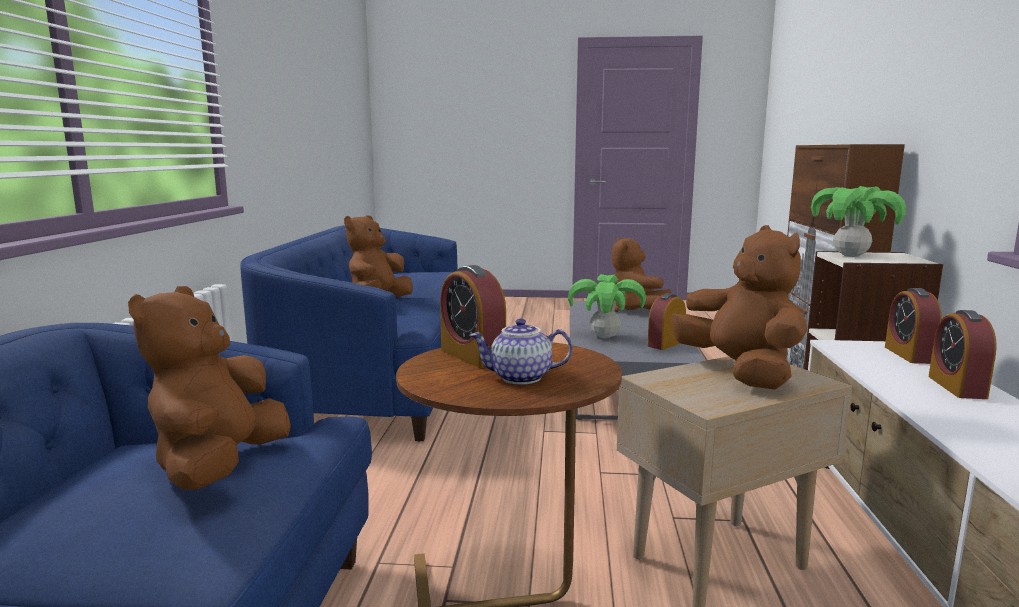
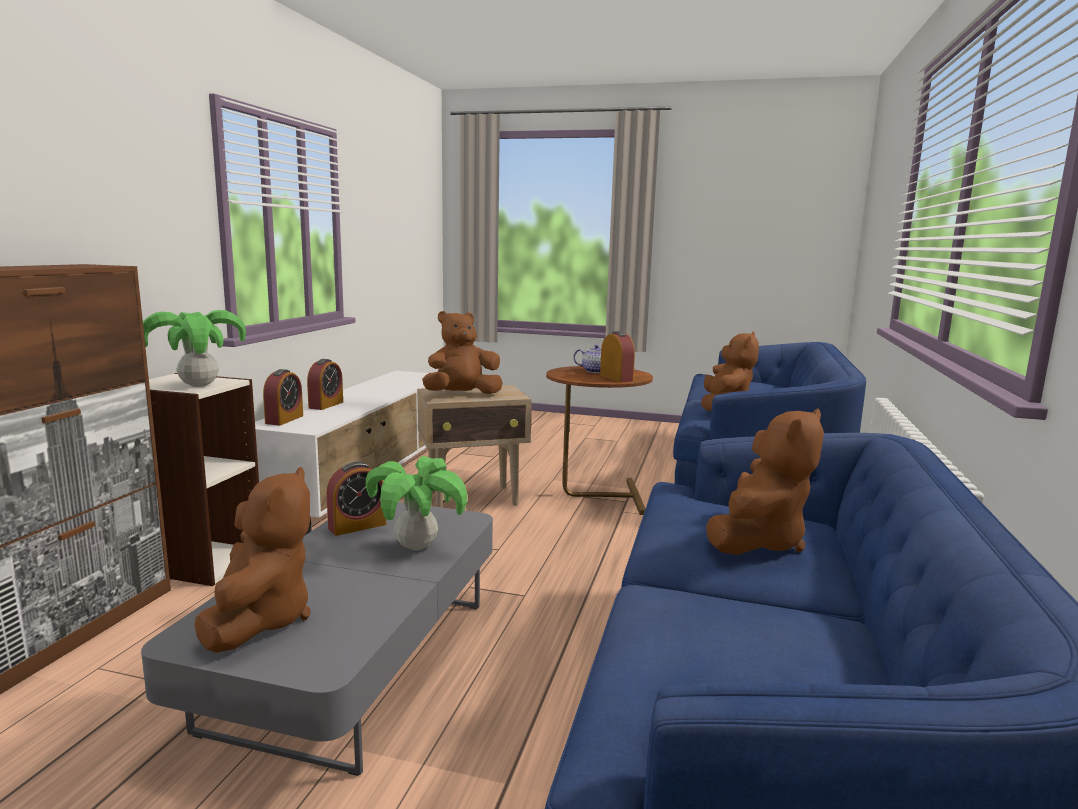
camera: 170 degrees left, 0 degrees up
brown plush toy [671,225,807,390] -> brown plush toy turned 75 degrees clockwise [422,311,503,394]

